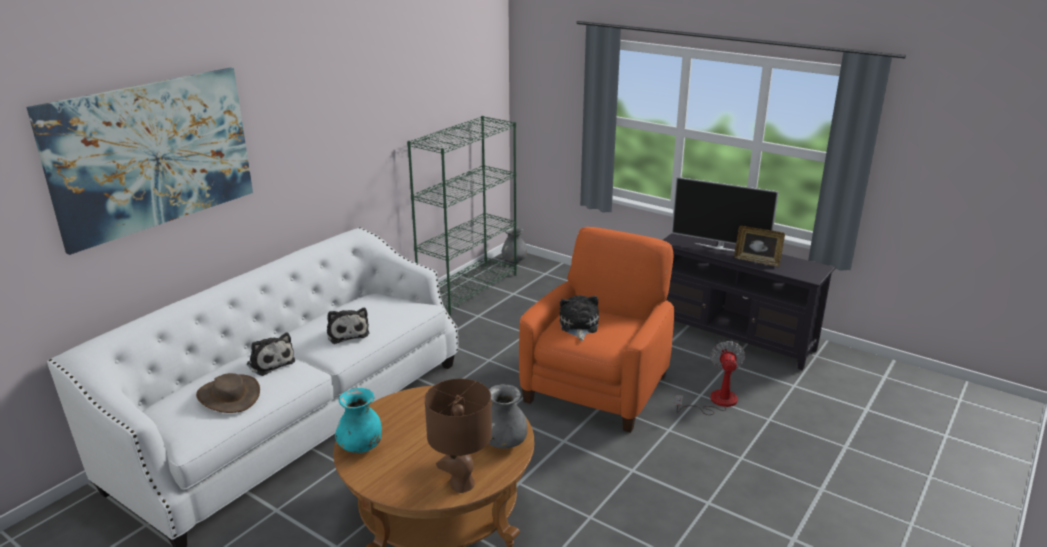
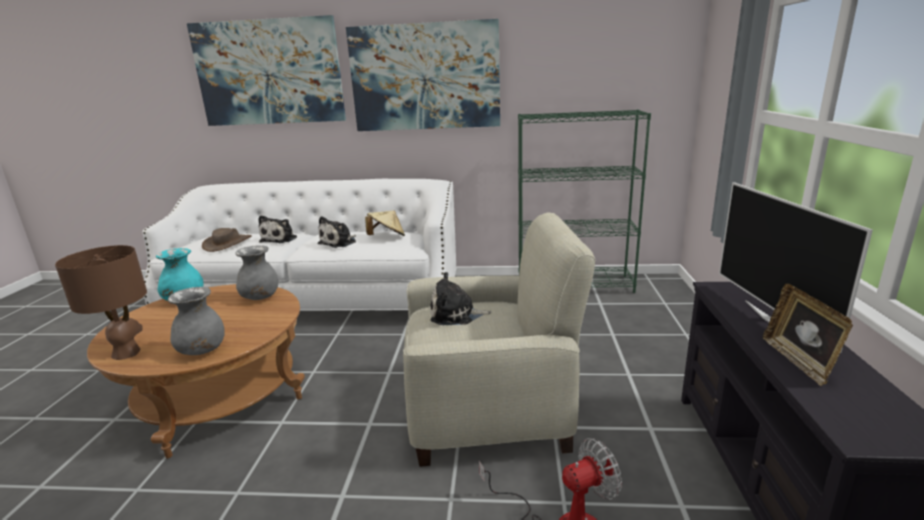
camera: 60 degrees right, 5 degrees down
grey vase [502,227,527,262] -> grey vase moved to [235,245,278,300]
orange armchair [519,227,674,433] -> beige armchair [403,212,595,467]
plush toy [560,295,599,341] -> plush toy turned 150 degrees counterclockwise [430,272,492,325]
none -> picture [346,19,500,131]
none -> beige hat [365,211,405,236]

